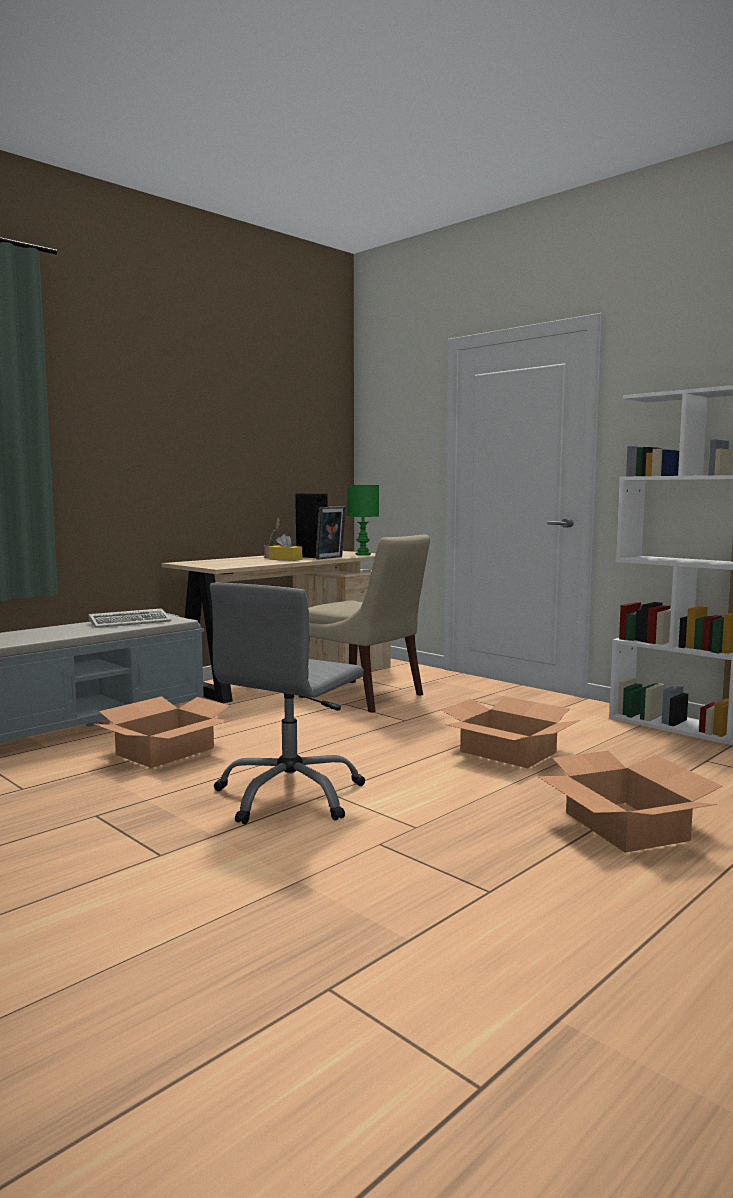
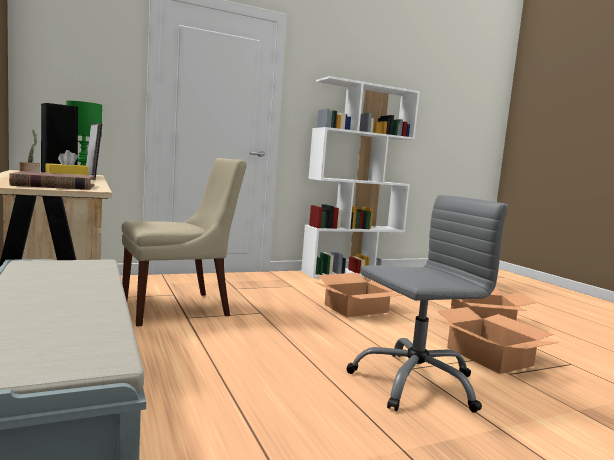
camera: 70 degrees left, 0 degrees up
keyboard [89,608,171,628] -> none
cardboard box [94,696,231,768] -> cardboard box moved to [436,307,559,374]
grey office chair [210,583,365,824] -> grey office chair turned 75 degrees counterclockwise [346,195,508,413]
none -> brown book [9,171,95,190]

